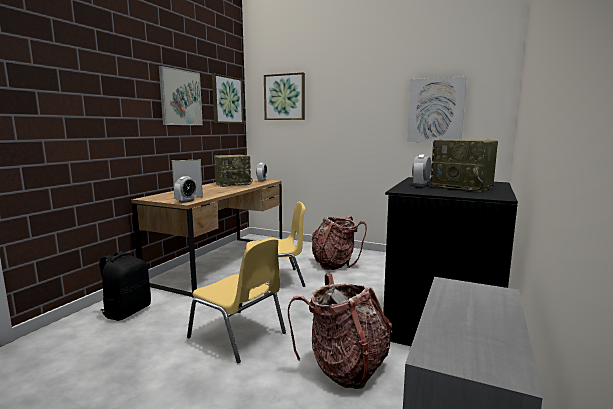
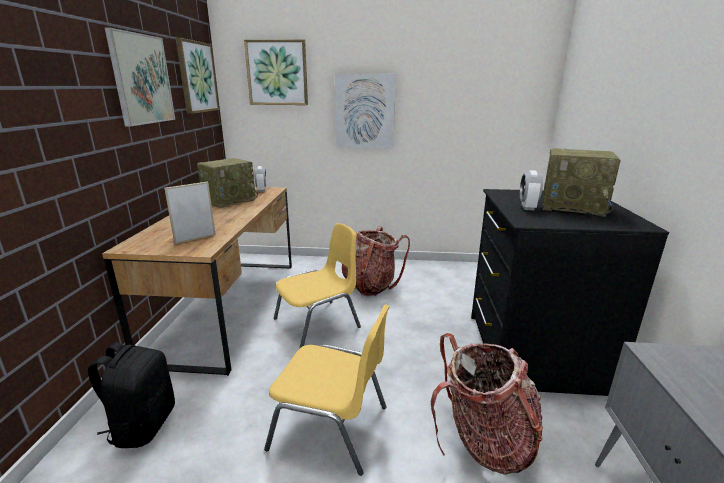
camera: 20 degrees left, 10 degrees up
alarm clock [174,176,197,203] -> none
picture [407,76,467,142] -> picture moved to [335,74,396,149]

